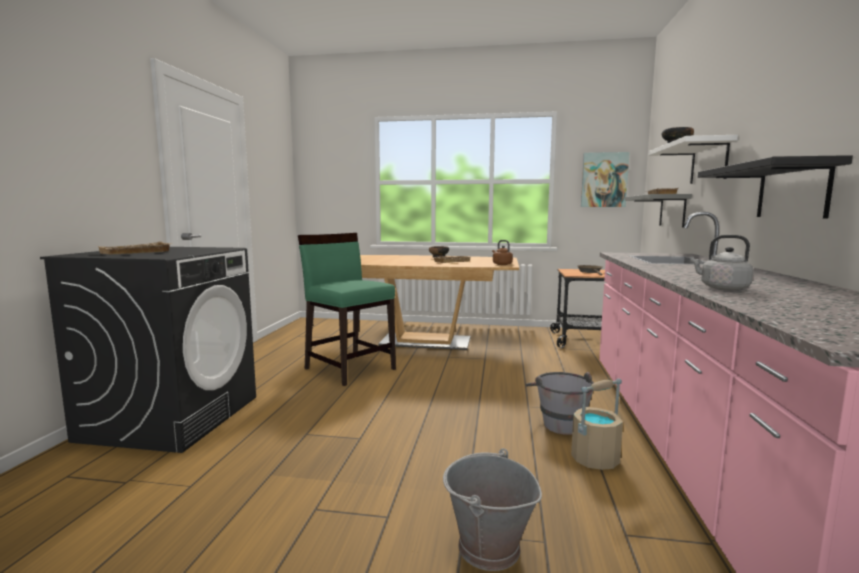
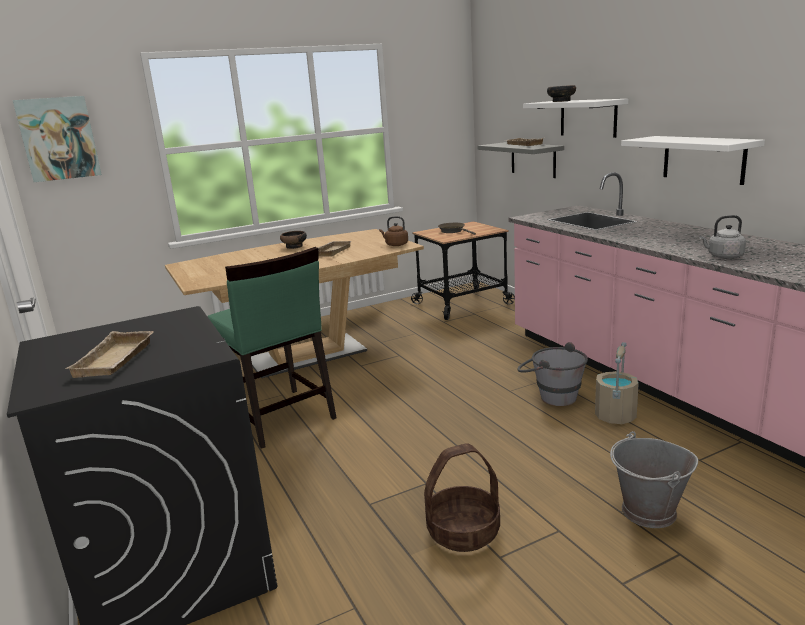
camera: 35 degrees left, 10 degrees up
green chair [298,233,396,386] -> green chair turned 135 degrees counterclockwise [207,247,337,449]
picture [581,152,630,207] -> picture moved to [13,96,102,182]
black shelf [698,155,853,219] -> white shelf [621,136,765,185]
none -> basket [424,443,500,552]

